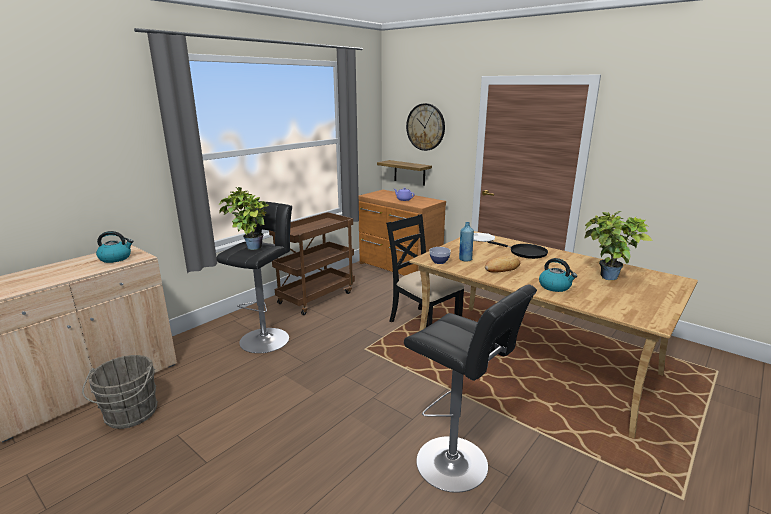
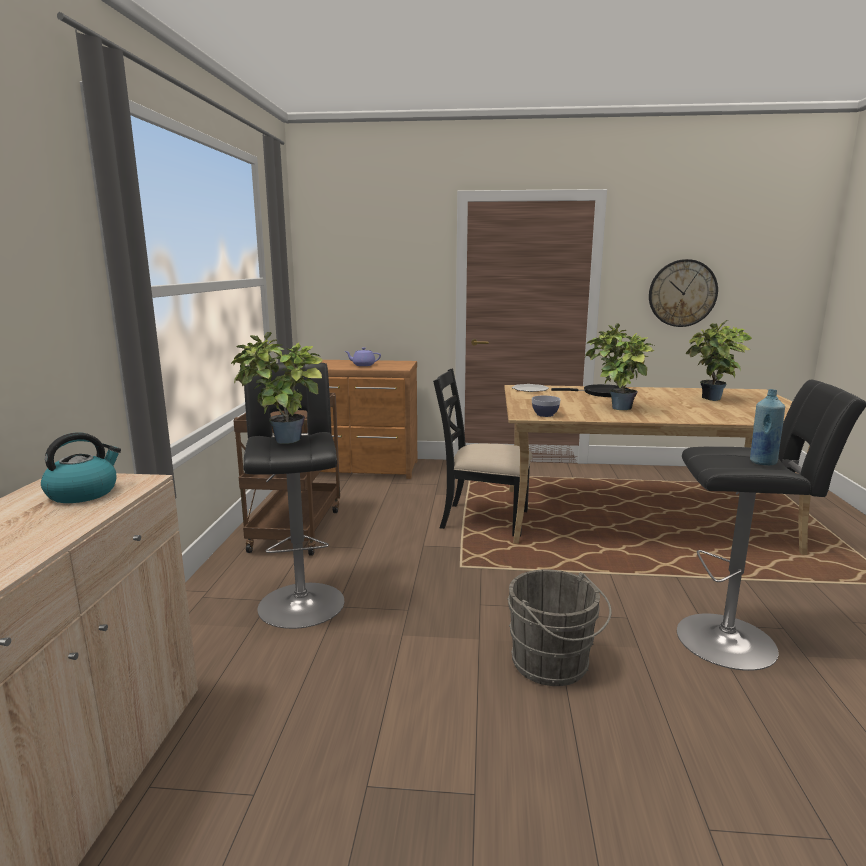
camera: 35 degrees left, 5 degrees down
grey bucket [82,355,158,429] -> grey bucket moved to [507,569,612,686]
shelf [377,160,432,186] -> none
wall clock [406,103,445,151] -> wall clock moved to [649,259,718,327]
blue bottle [459,222,474,262] -> blue bottle moved to [750,389,785,465]
bread [485,256,520,273] -> potted plant [585,323,656,410]
kettle [539,258,577,292] -> none

